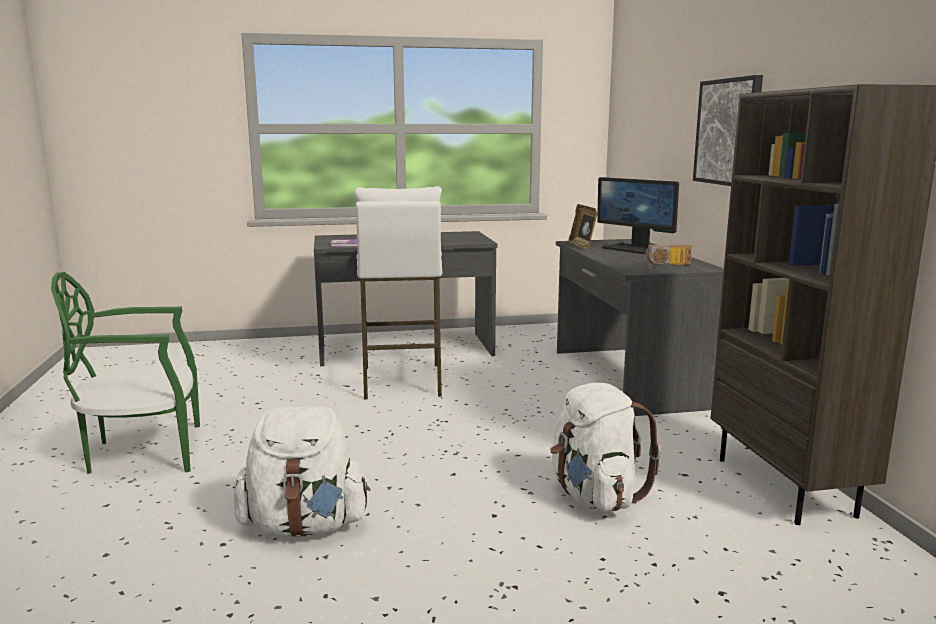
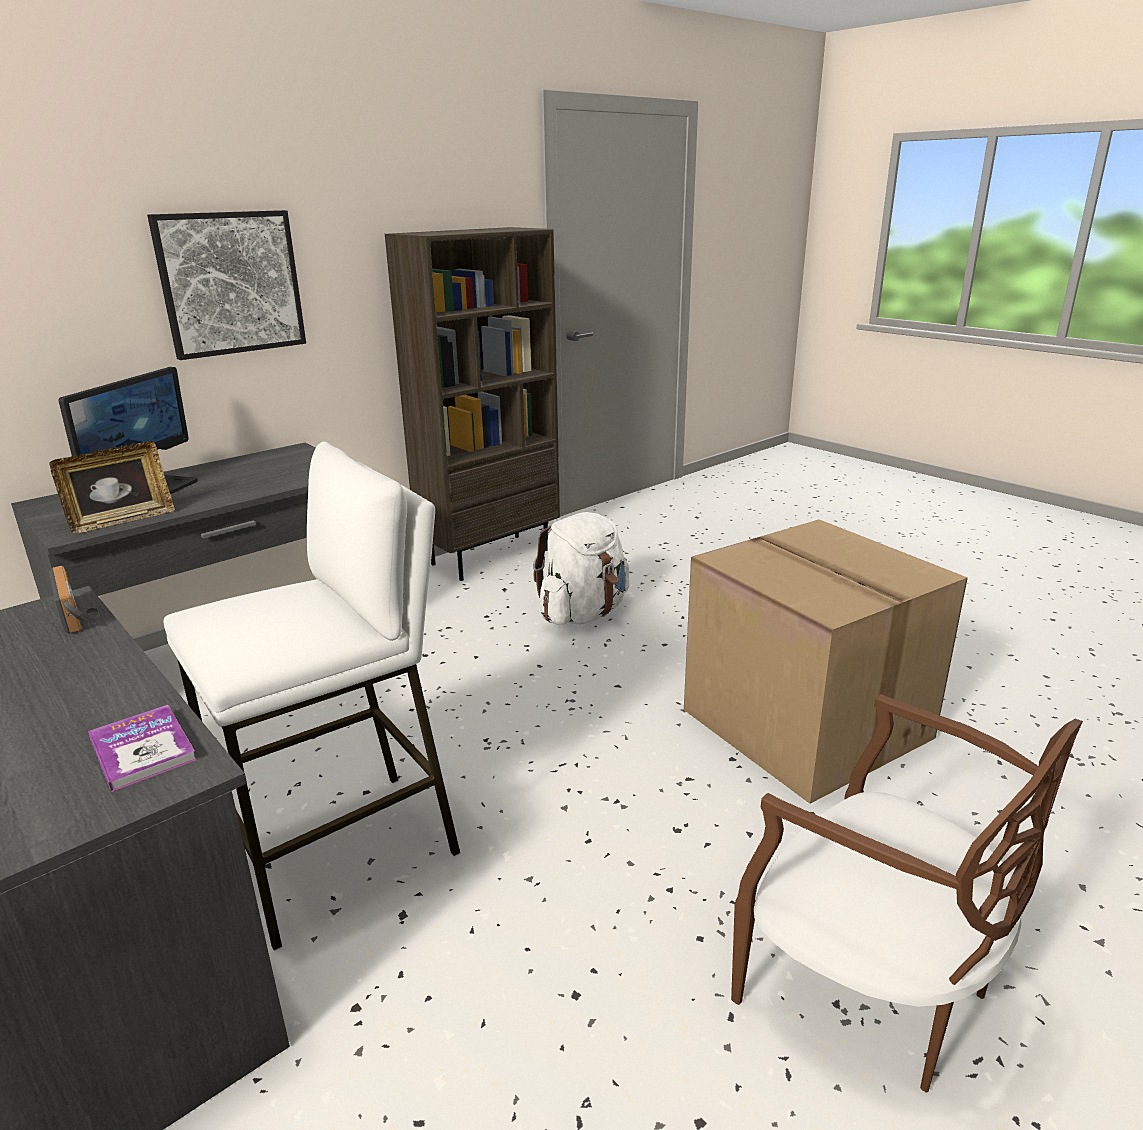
camera: 120 degrees left, 10 degrees up
green chair [51,272,200,474] -> brown chair [731,694,1083,1092]
white backpack [234,407,370,538] -> cardboard box [684,519,968,804]
radio [646,245,692,267] -> radio moved to [49,566,100,634]

